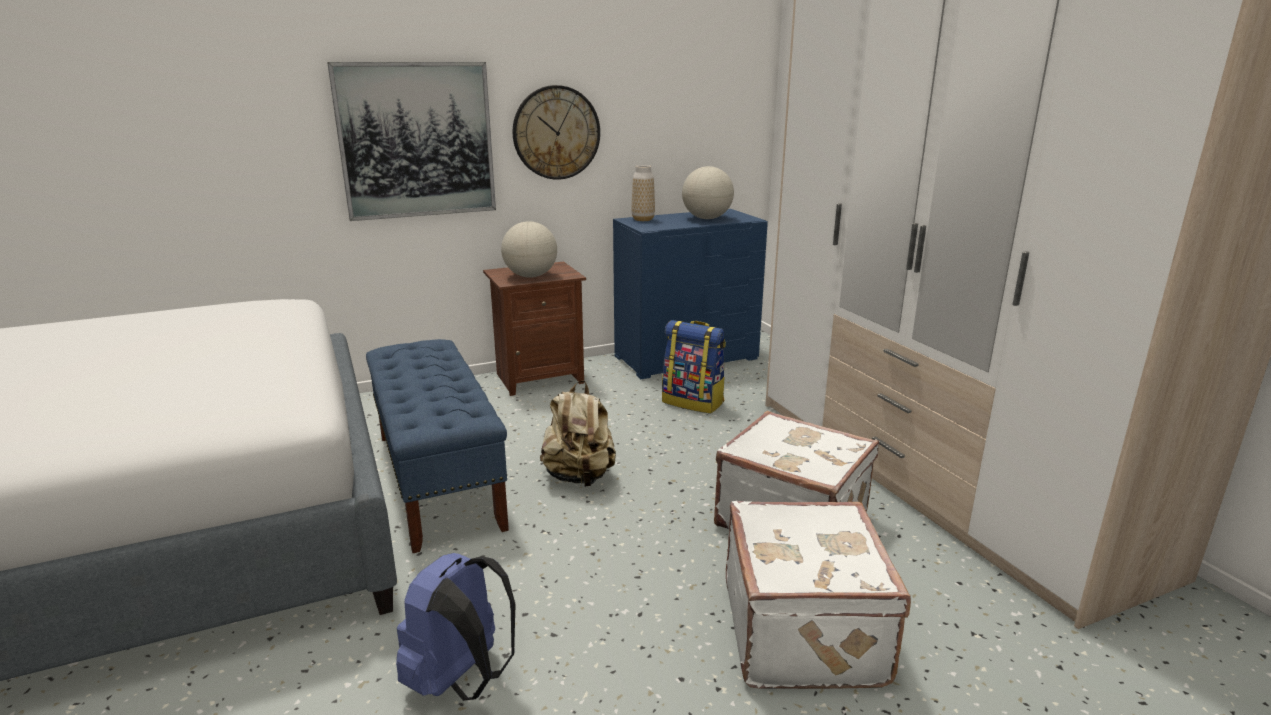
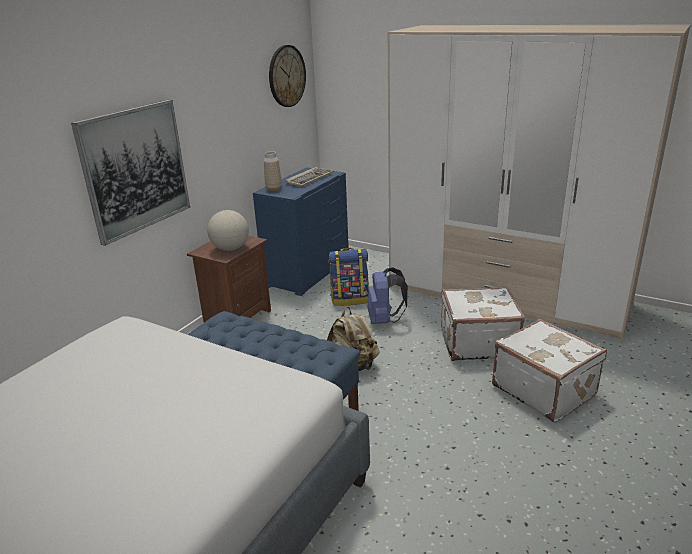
camera: 35 degrees left, 5 degrees up
blue backpack [396,553,515,701] -> blue backpack moved to [368,267,408,324]
wall clock [513,85,600,180] -> wall clock moved to [269,45,306,107]
globe [682,166,734,219] -> keyboard [285,167,334,186]

